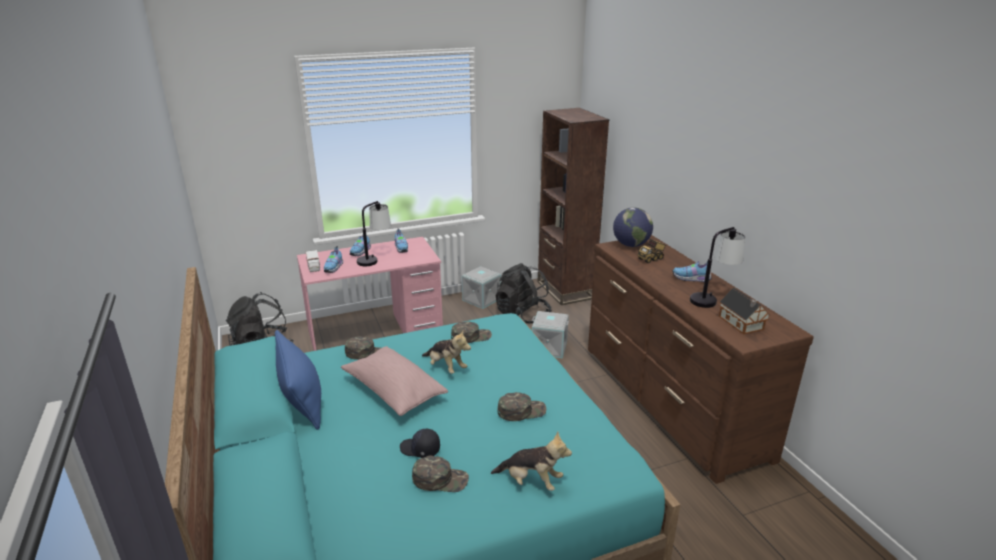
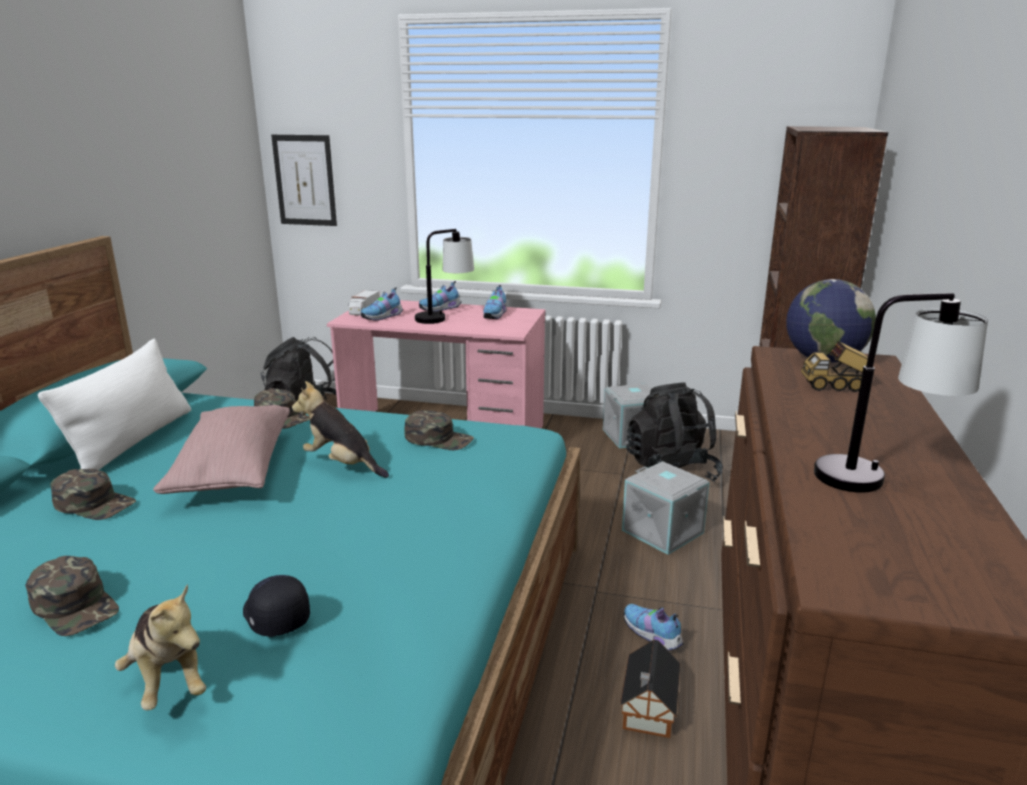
camera: 35 degrees right, 5 degrees down
blue pillow [275,330,321,430] -> white pillow [38,339,191,470]
black cap [400,429,440,458] -> black cap moved to [243,575,310,637]
plush toy [422,331,471,374] -> plush toy turned 135 degrees clockwise [292,381,389,478]
green cap [498,392,546,421] -> green cap moved to [50,469,136,520]
shoe [672,261,712,282] -> shoe moved to [624,604,684,651]
toy house [719,288,770,334] -> toy house moved to [620,640,681,738]
none -> picture [271,135,337,226]

